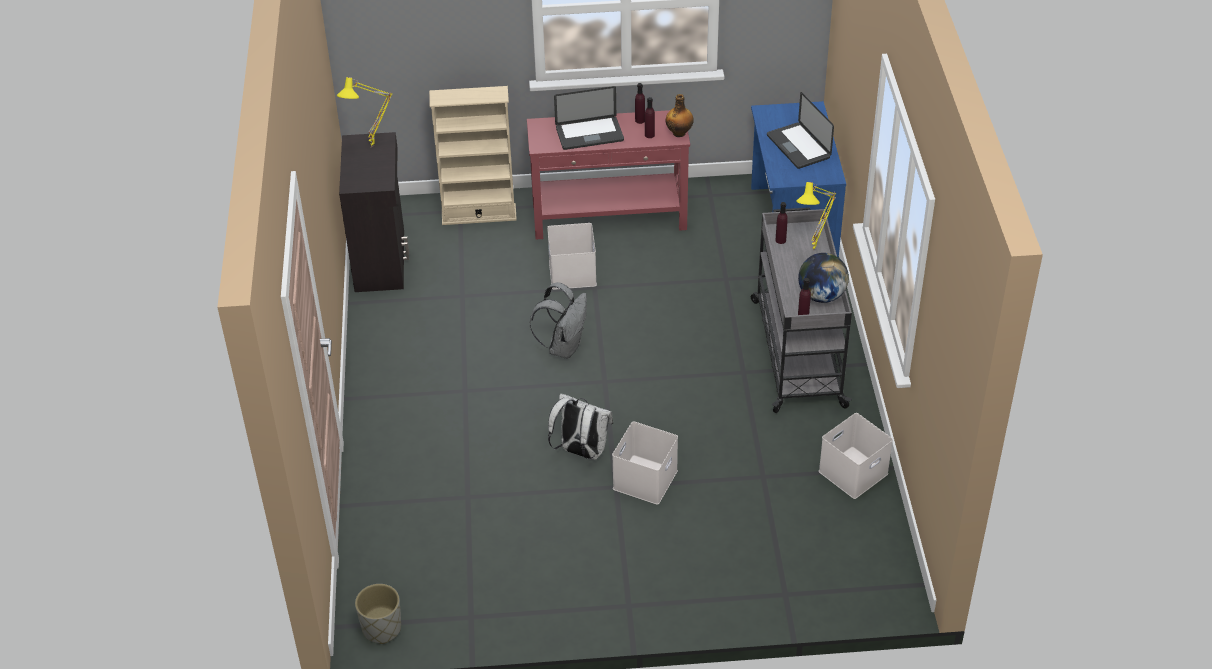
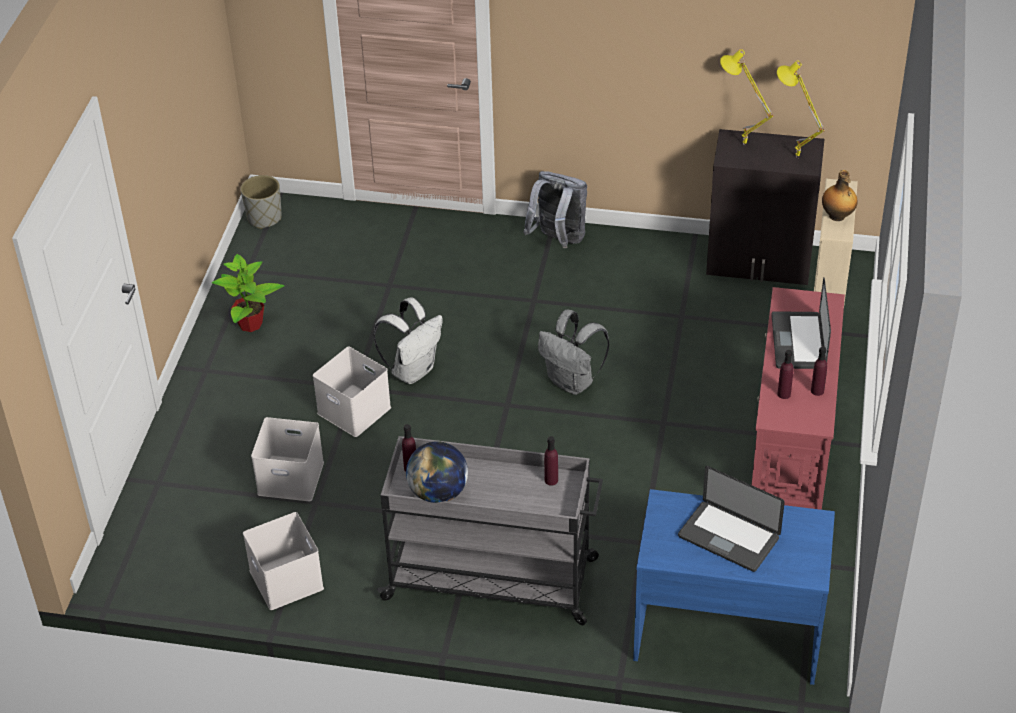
camera: 105 degrees right, 0 degrees up
white storage box [547,223,597,290] -> white storage box moved to [251,417,324,501]
bottle [666,94,694,137] -> bottle moved to [822,170,858,221]
laptop [767,92,834,169] -> laptop turned 135 degrees counterclockwise [678,466,785,572]
yellow table lamp [796,182,836,251] -> yellow table lamp moved to [720,49,774,146]
none -> potted plant [212,254,284,332]
none -> grey backpack [523,171,587,248]

